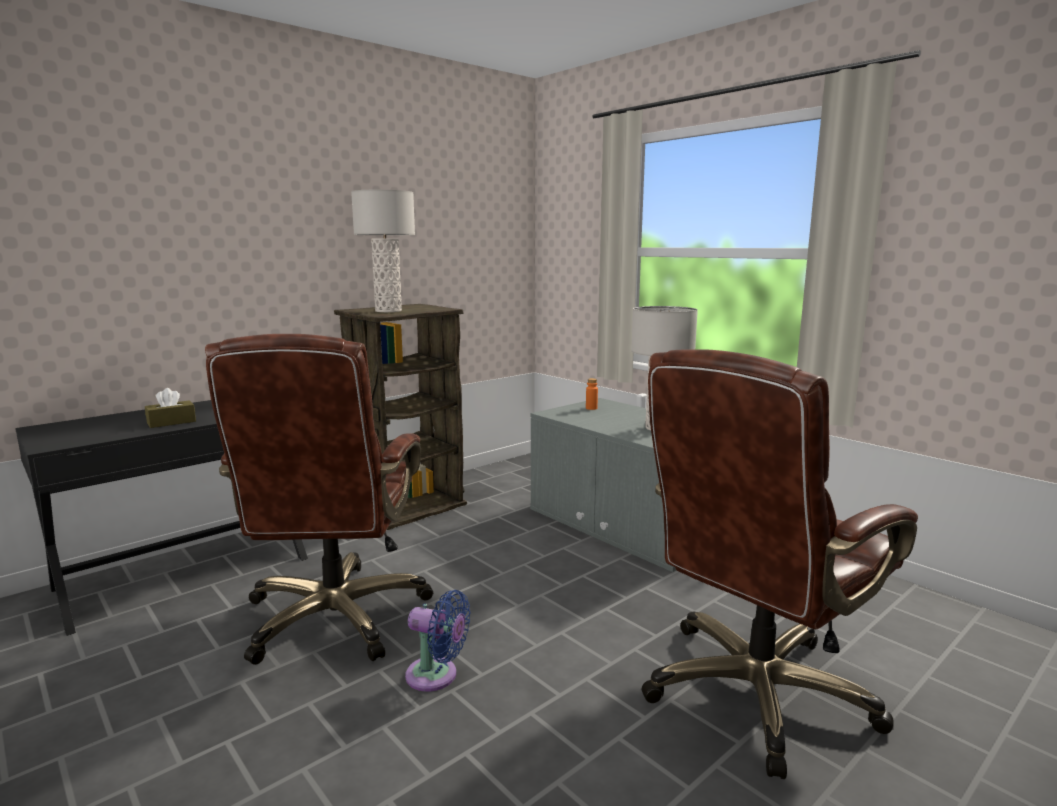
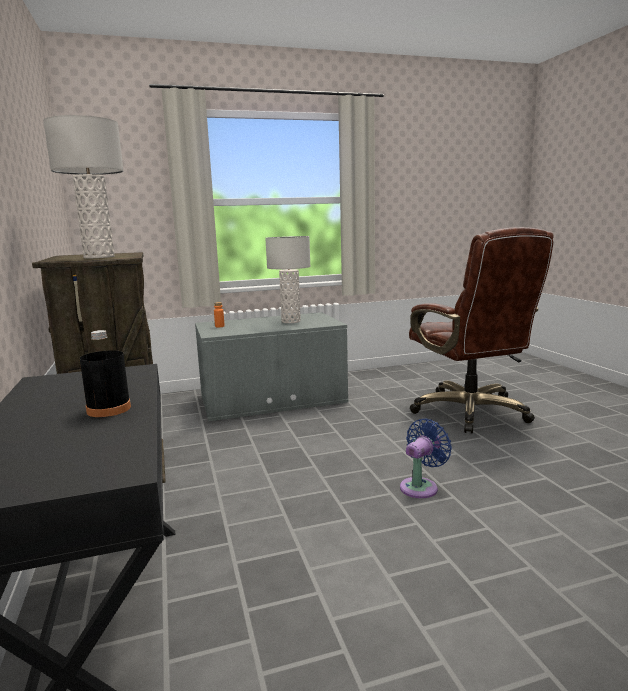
camera: 65 degrees left, 0 degrees up
brown tissue box [145,388,196,428] -> black bottle [80,330,131,417]
brown office chair [205,334,434,665] -> none

